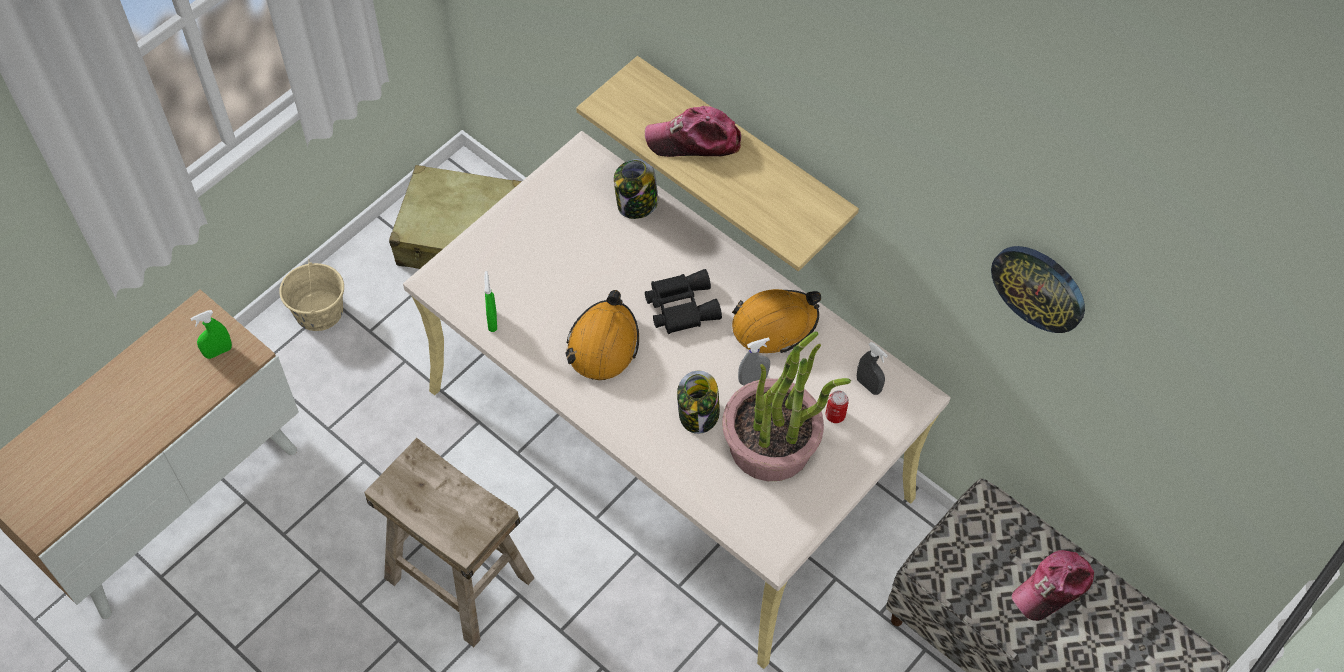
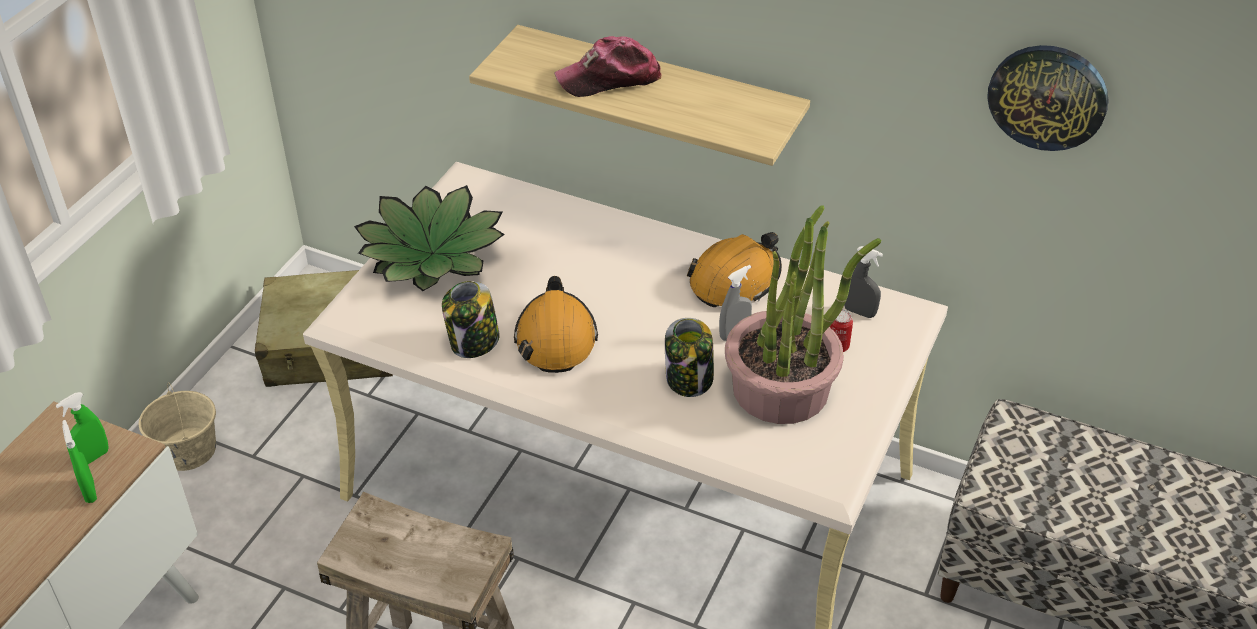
camera: 15 degrees left, 15 degrees down
green spray bottle [484,271,497,332] -> green spray bottle moved to [62,420,97,503]
jar [614,159,658,219] -> jar moved to [442,281,500,358]
black binoculars [645,269,722,334] -> none
cap [1011,550,1094,621] -> none
none -> potted plant [354,185,505,291]

